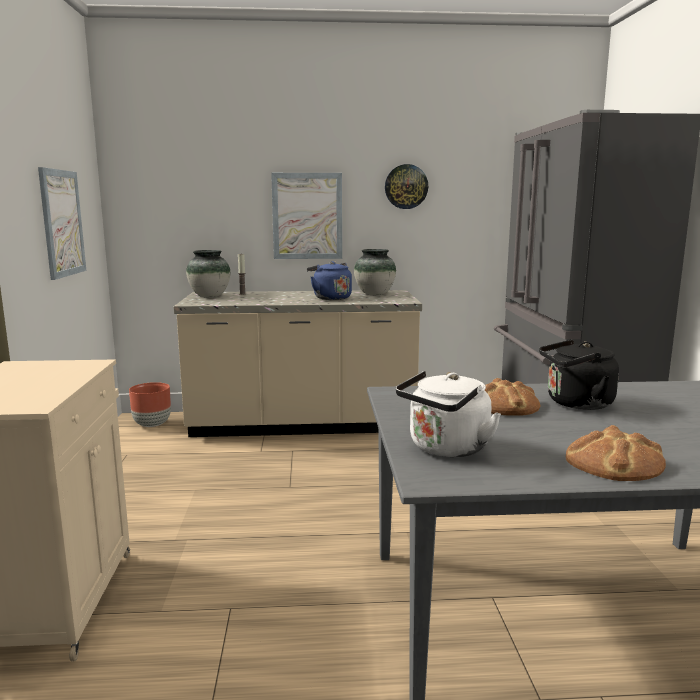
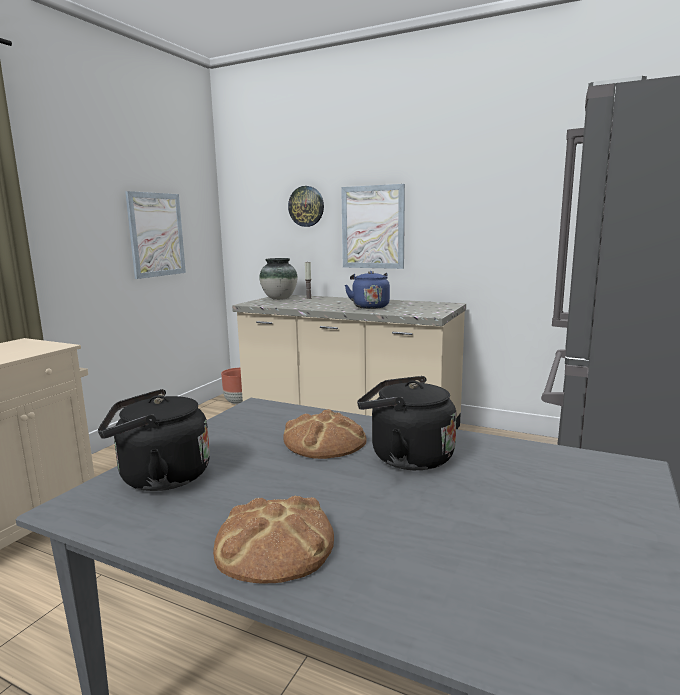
camera: 30 degrees right, 0 degrees up
vase [354,249,396,295] -> none
wall clock [385,164,428,209] -> wall clock moved to [288,186,324,227]
white kettle [396,371,501,457] -> black kettle [98,389,210,491]

